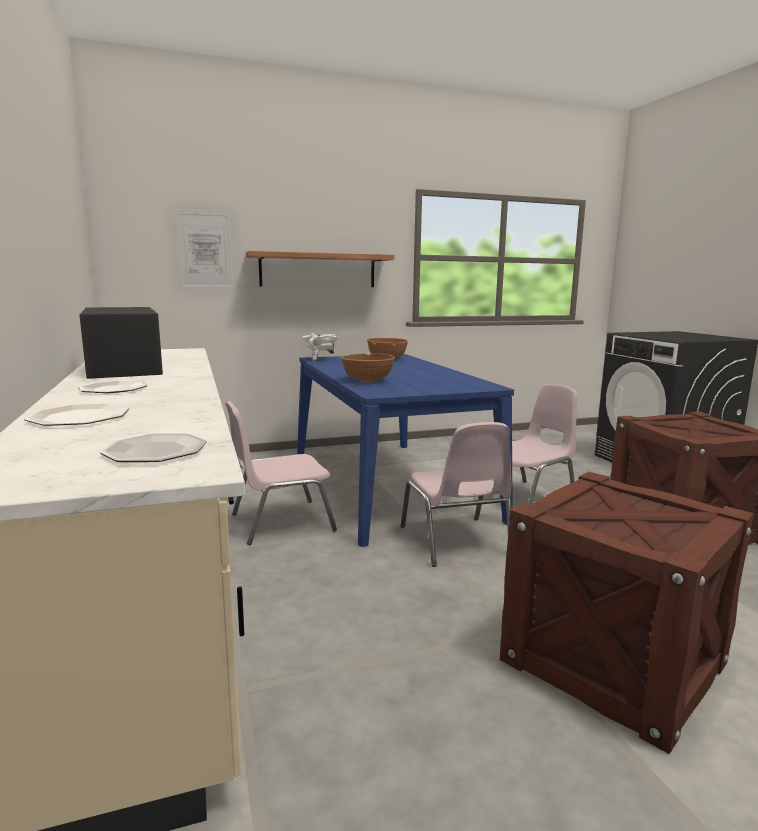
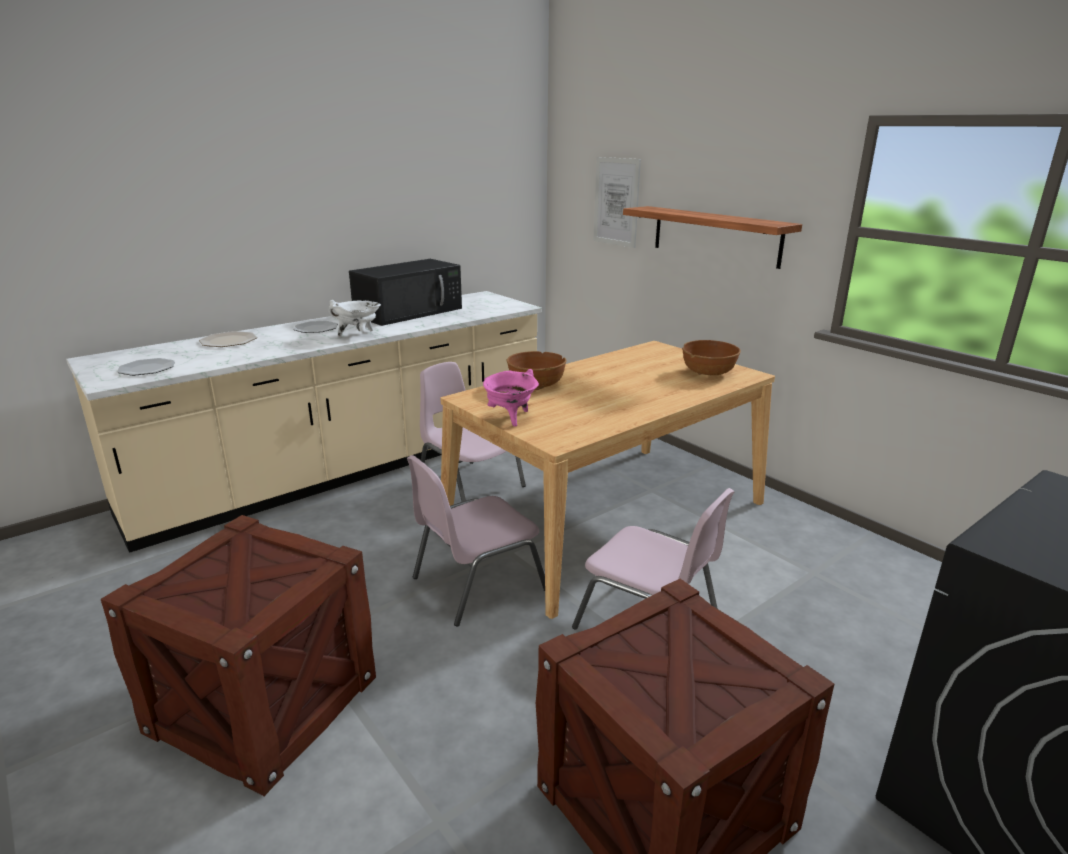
camera: 70 degrees right, 10 degrees up
blue dining table [297,354,514,547] -> beige dining table [440,341,775,619]
white cooking pot [302,333,338,362] -> white cooking pot moved to [329,300,381,336]
none -> pink cooking pot [483,369,539,427]

